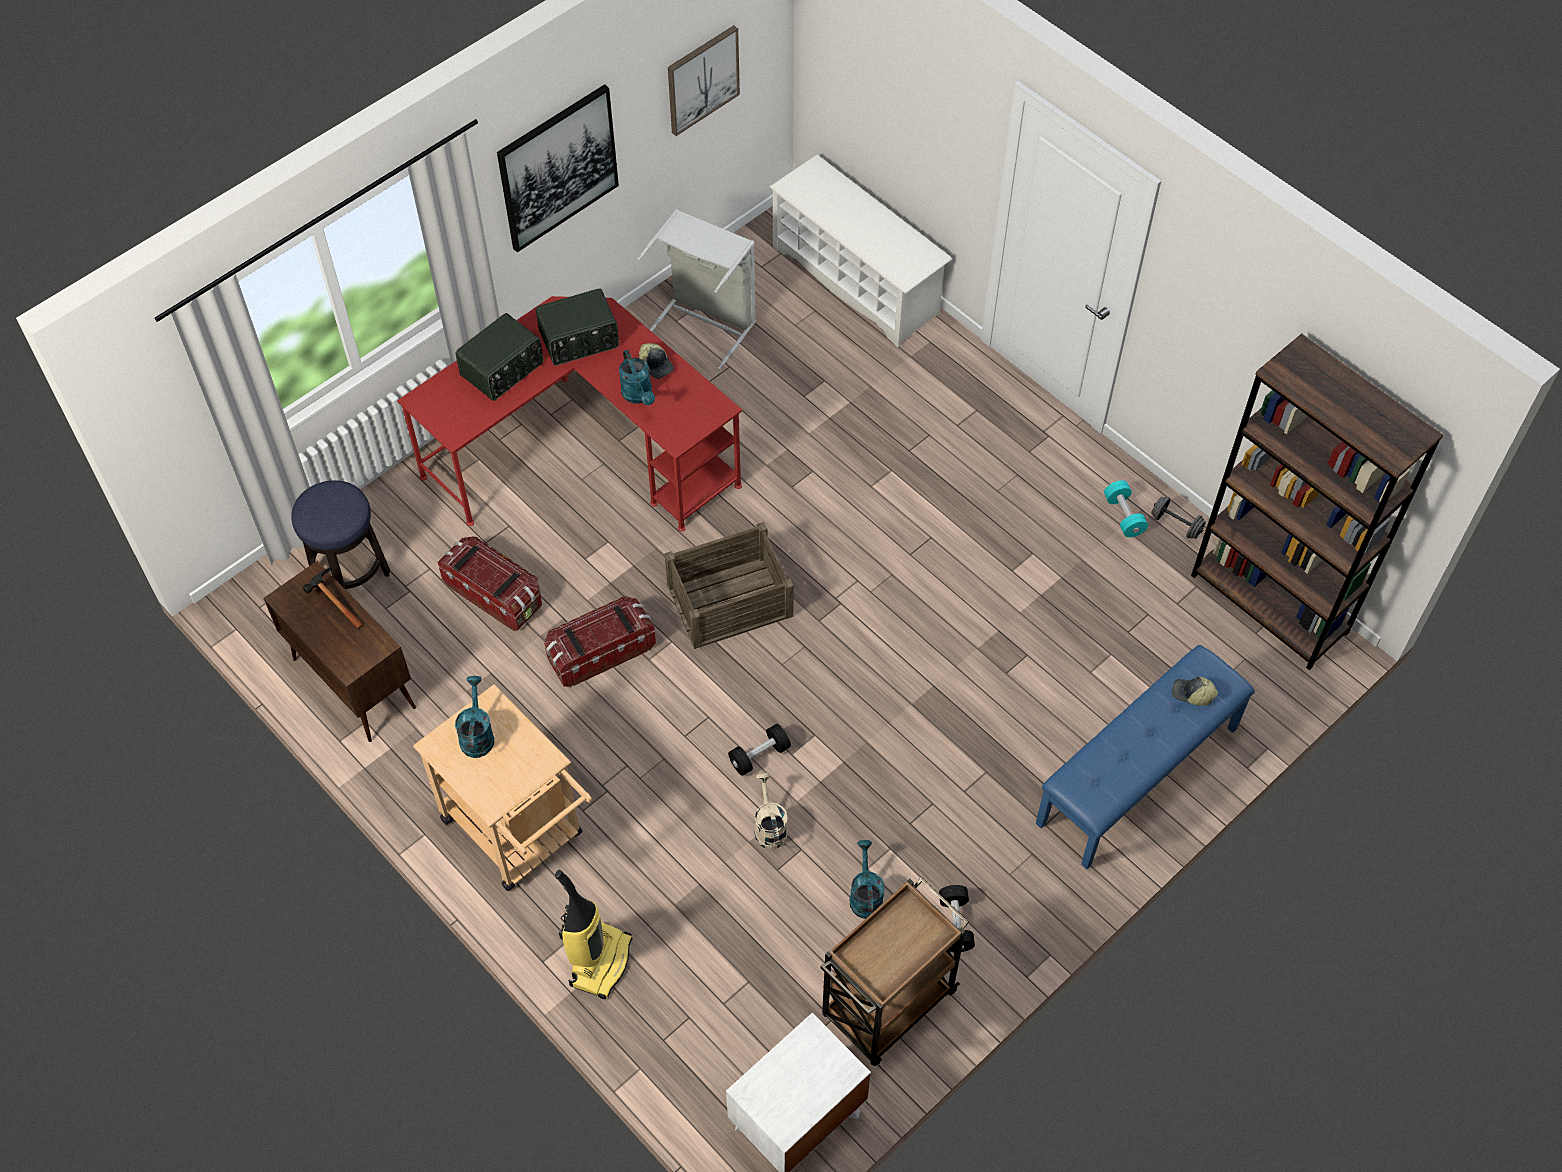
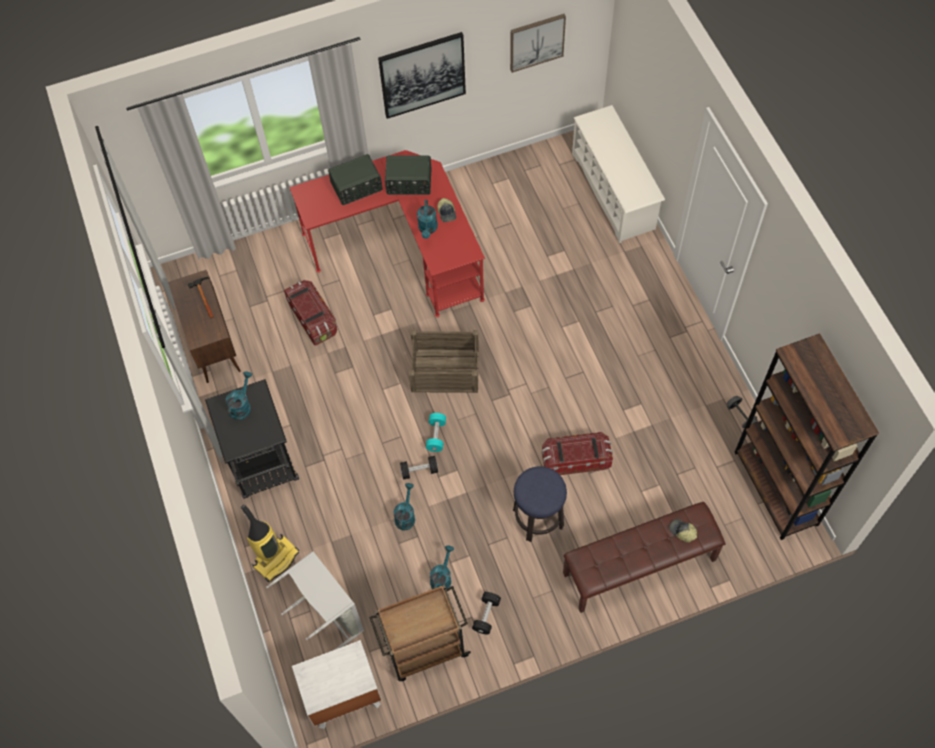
camera: 25 degrees right, 5 degrees up
stool [291,480,390,591] -> stool moved to [513,466,567,542]
beige cart [413,684,592,891] -> black cart [205,379,299,499]
storage box [544,596,656,688] -> storage box moved to [542,432,613,475]
grey laundry basket [638,209,756,370] -> grey laundry basket moved to [266,551,364,650]
beige watering can [755,773,788,850] -> turquoise watering can [394,483,415,531]
blue bench [1036,645,1255,869] -> brown bench [563,502,725,613]
turquoise dumbbell [1104,480,1148,537] -> turquoise dumbbell moved to [426,413,446,452]

